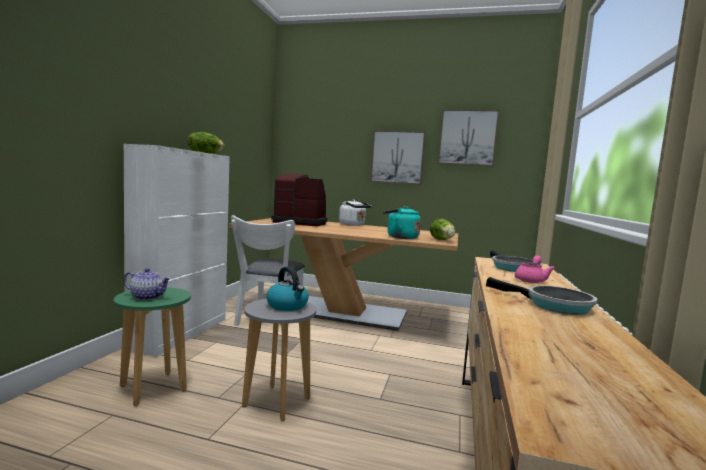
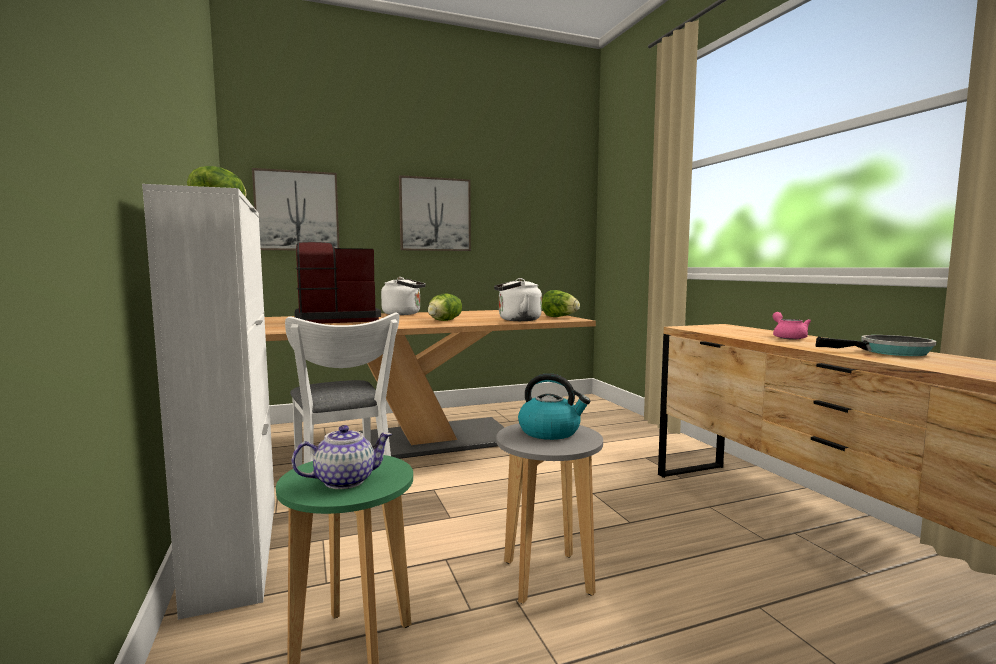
camera: 35 degrees left, 0 degrees up
turquoise kettle [383,206,421,239] -> white kettle [494,278,542,321]
picture [438,109,499,166] -> picture moved to [252,168,339,250]
frying pan [490,250,532,272] -> none
none -> lettuce [428,293,462,321]

